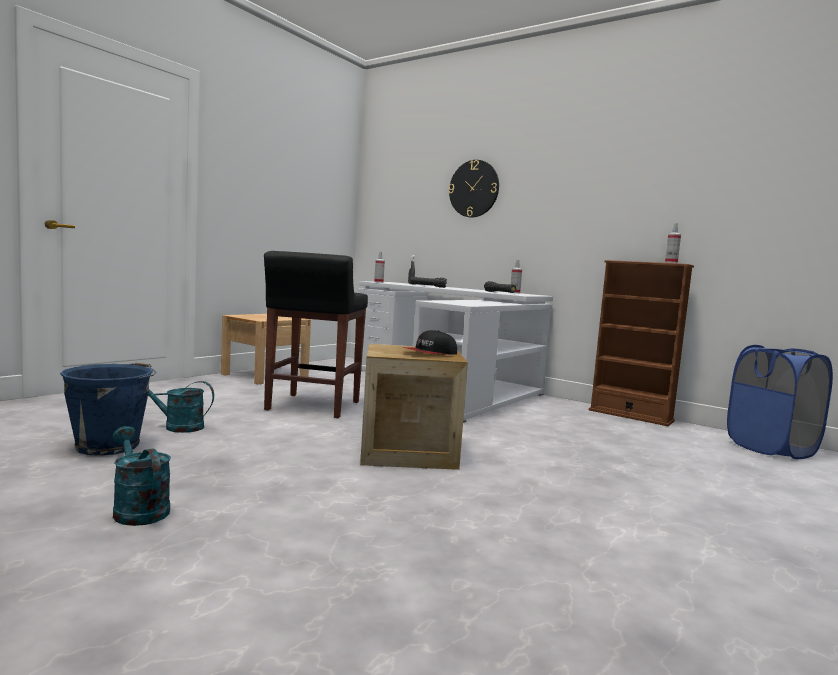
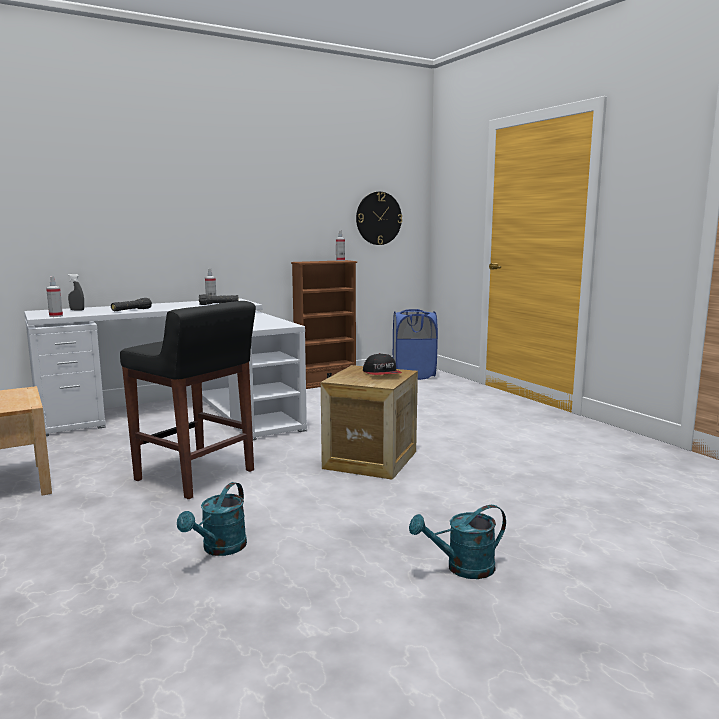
camera: 65 degrees left, 5 degrees up
blue bucket [60,363,157,456] -> none
wall clock [448,160,499,217] -> wall clock moved to [356,192,402,245]

